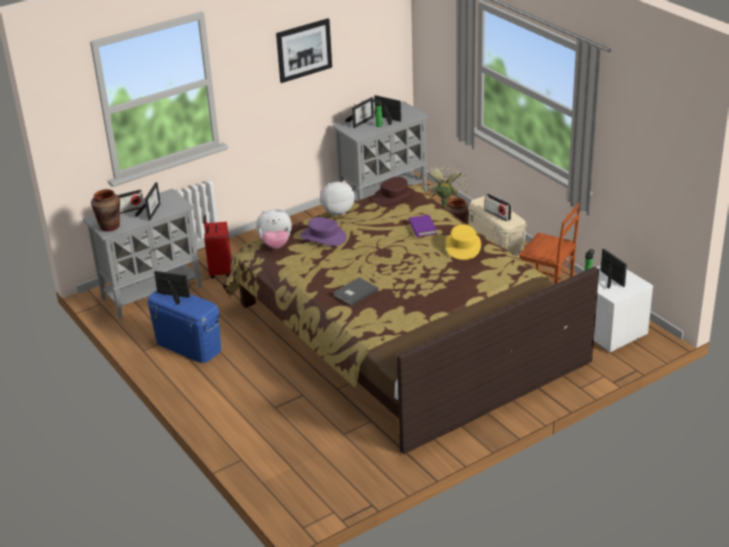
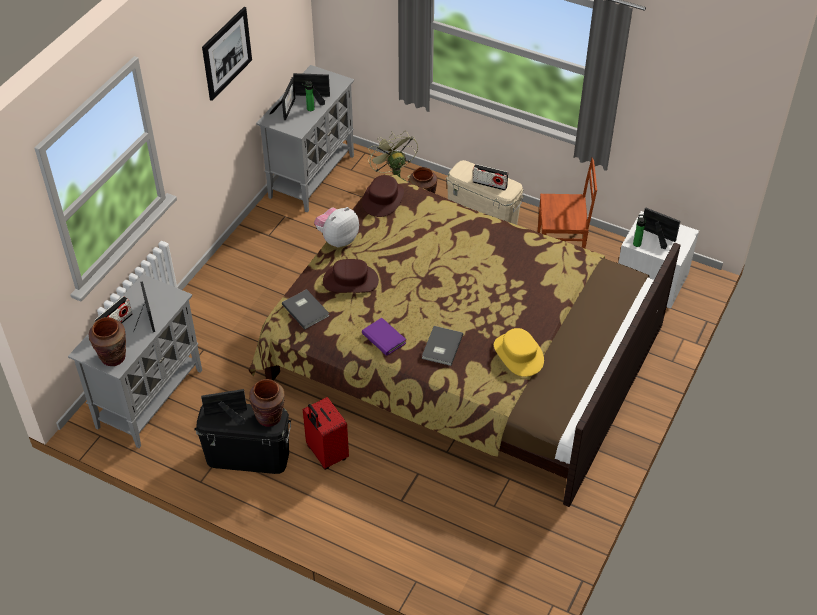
camera: 30 degrees left, 15 degrees up
blue storage box [147,291,221,363] -> black storage box [195,404,291,474]
red suitcase [204,215,231,278] -> red suitcase moved to [303,397,349,470]
plush toy [256,209,292,249] -> grey book [282,289,329,330]
purple hat [300,217,347,246] -> brown hat [323,259,379,293]
purple book [408,215,437,237] -> purple book moved to [362,318,406,356]
yellow hat [445,224,481,260] -> yellow hat moved to [494,328,544,377]
none -> brown vase [249,379,285,427]

